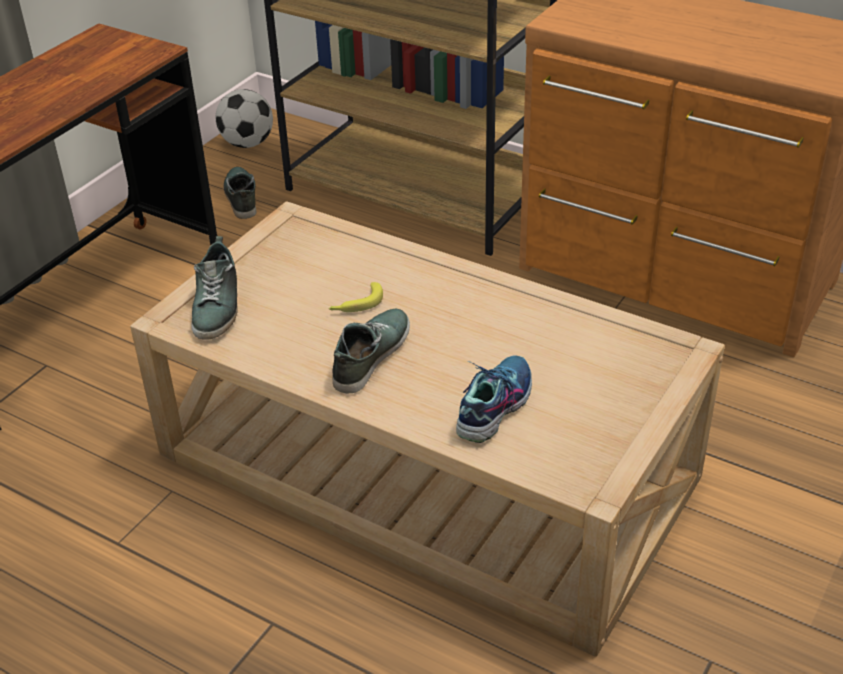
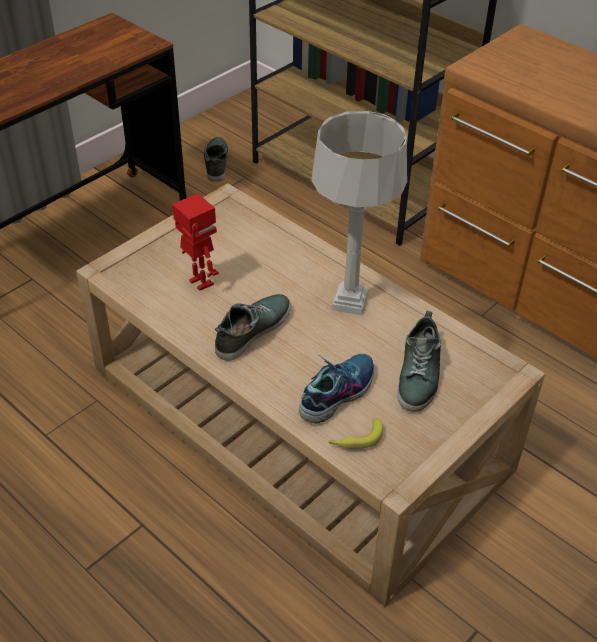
camera: 10 degrees right, 5 degrees up
shoe [191,236,237,340] -> shoe moved to [397,311,441,412]
football [216,89,273,148] -> none
banana [329,282,383,312] -> banana moved to [328,417,383,449]
none -> toy robot [172,193,219,291]
none -> grey table lamp [311,111,407,316]

